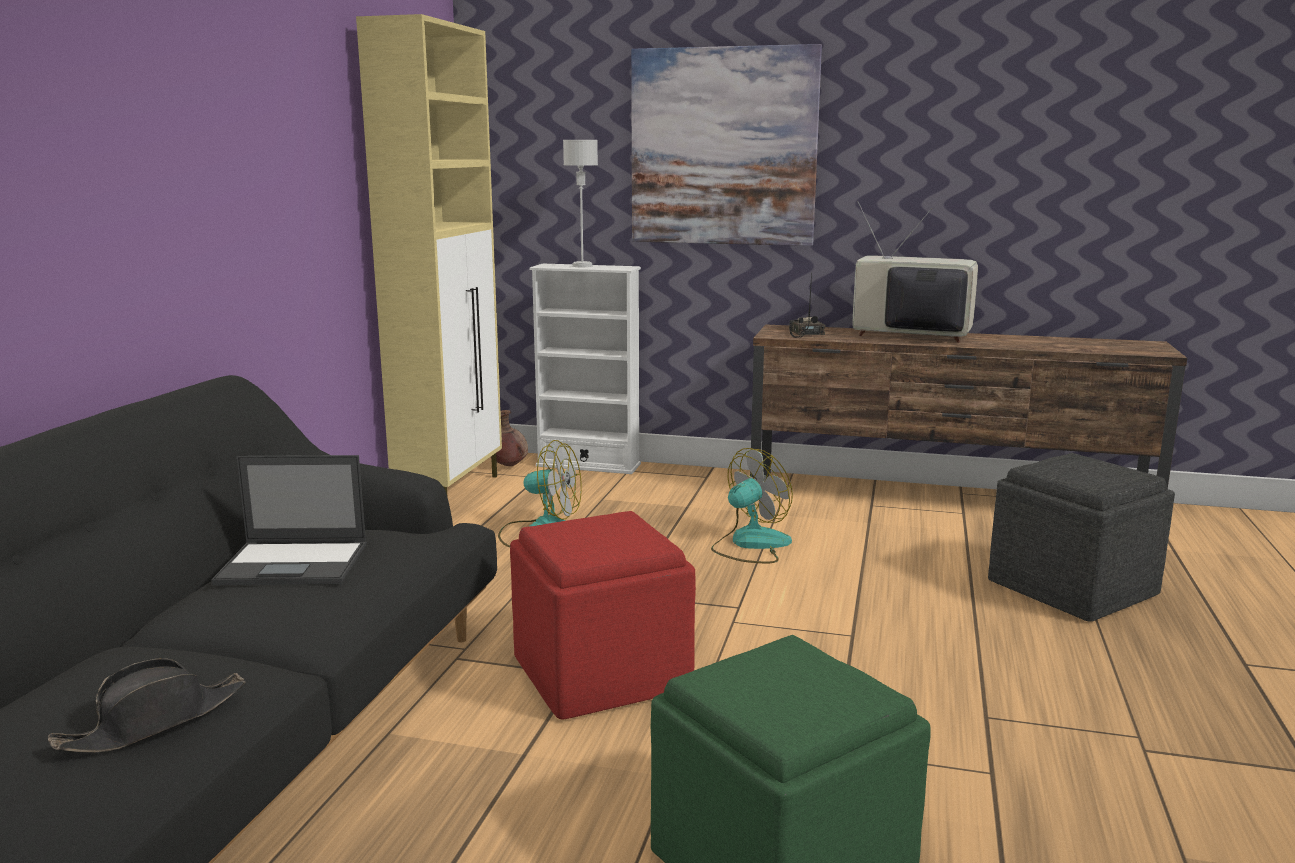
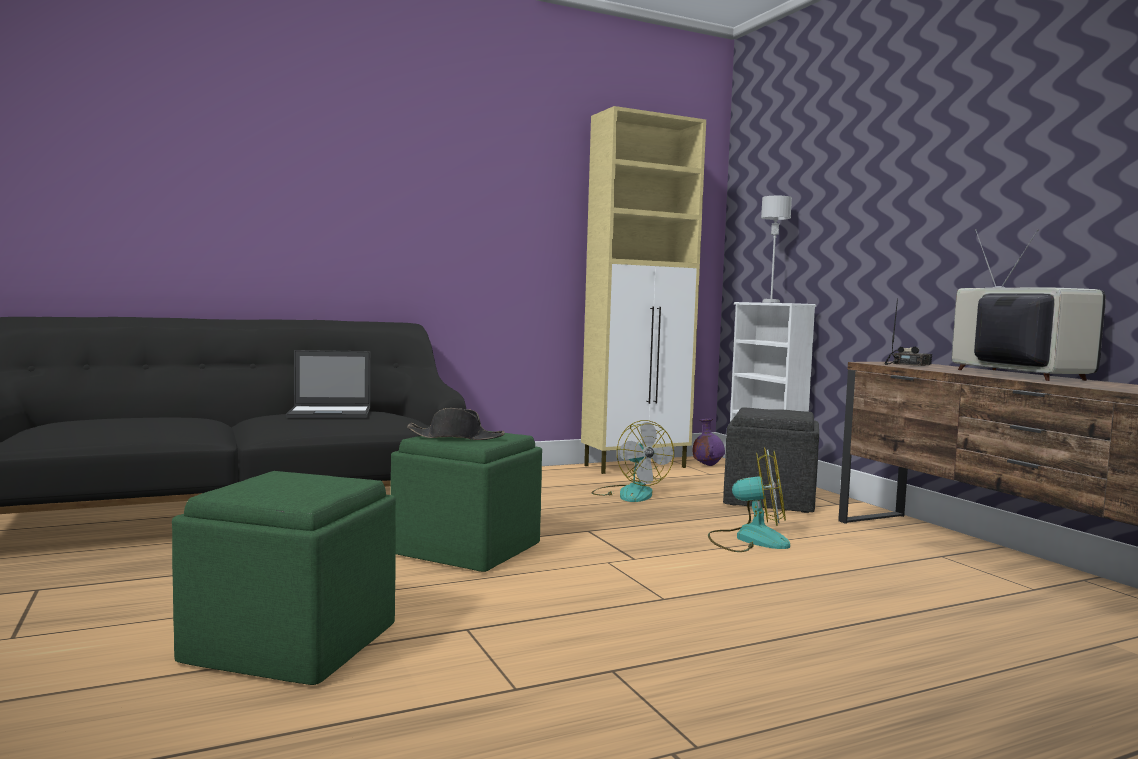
camera: 50 degrees right, 10 degrees down
black hat [48,658,246,752] -> black hat moved to [407,408,505,440]
laptop [211,455,367,585] -> laptop turned 60 degrees counterclockwise [286,350,370,418]
brown vase [496,410,528,466] -> purple vase [693,419,725,466]
red ottoman [510,511,696,719] -> green ottoman [390,431,542,572]
picture [631,44,822,246] -> none
grey ottoman [988,453,1175,622] -> grey ottoman moved to [723,407,819,513]

